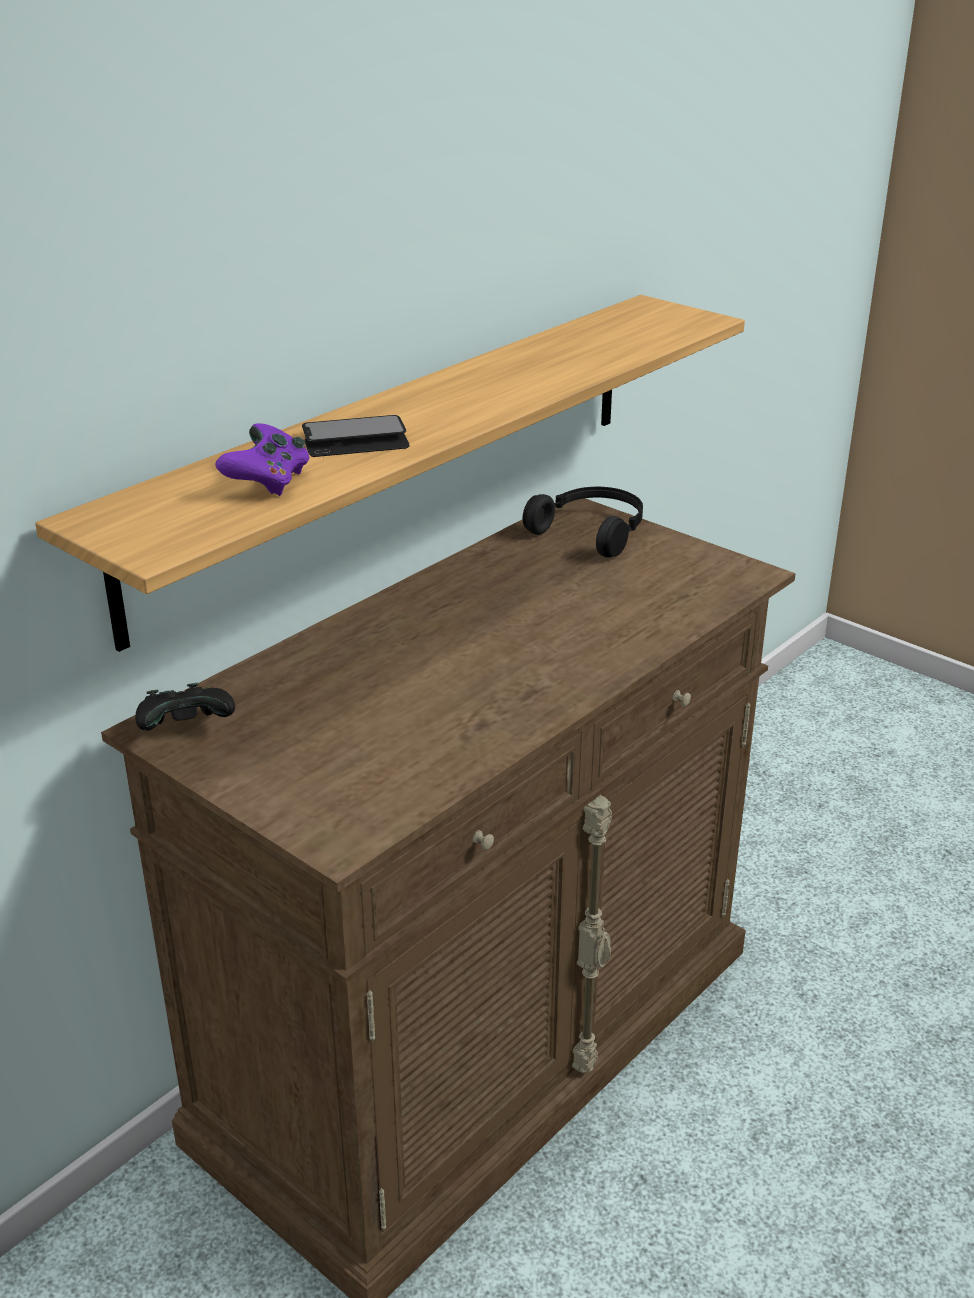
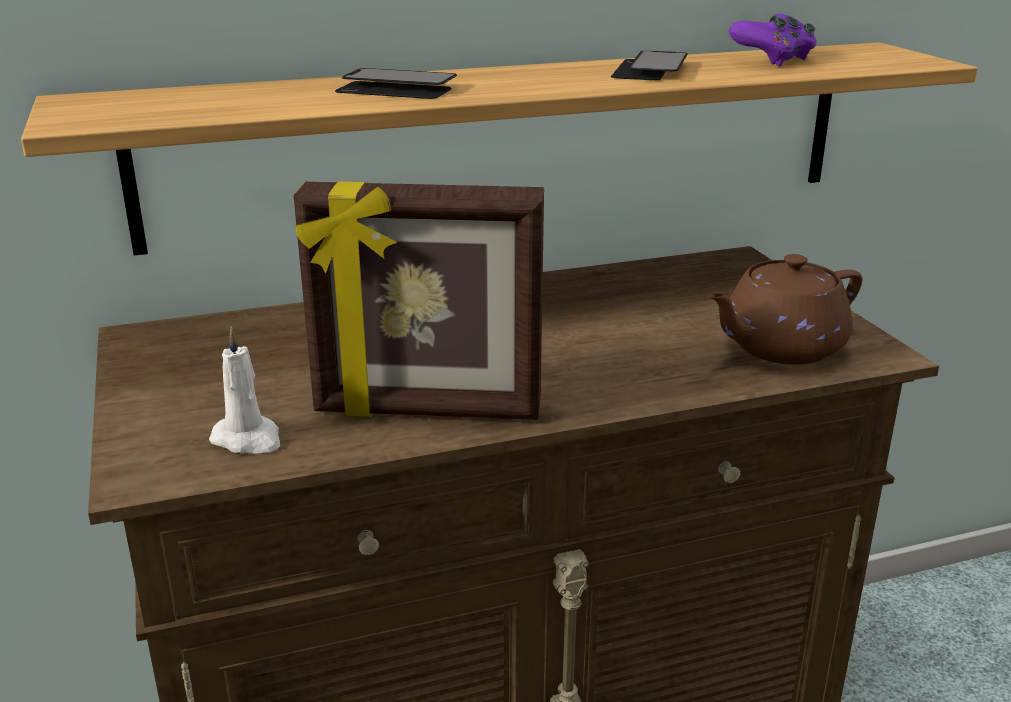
camera: 30 degrees right, 5 degrees down
black game controller [135,683,235,731] -> none
purple game controller [215,423,309,496] -> purple game controller moved to [729,13,817,66]
black headphones [523,487,643,557] -> none
none -> white candle [209,326,280,454]
none -> picture frame [294,182,544,420]
none -> phone [611,51,688,80]
none -> brown teapot [707,254,862,365]

